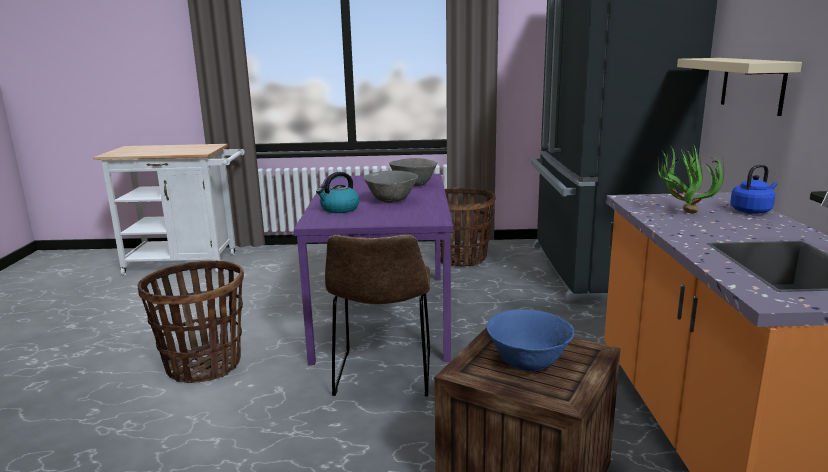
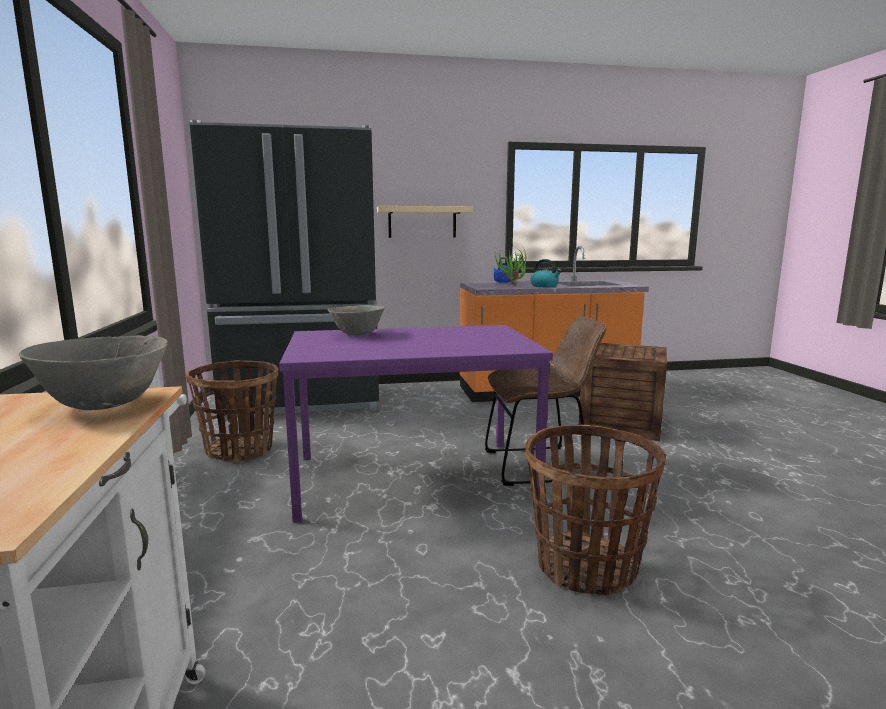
camera: 100 degrees left, 5 degrees down
kettle [316,172,360,213] -> kettle moved to [530,259,562,287]
grey bowl [364,171,418,203] -> grey bowl moved to [19,335,168,410]
blue bowl [487,309,574,371] -> none

